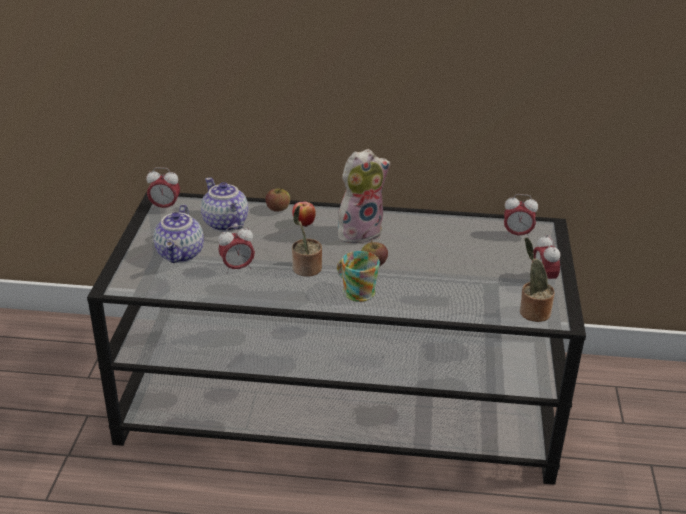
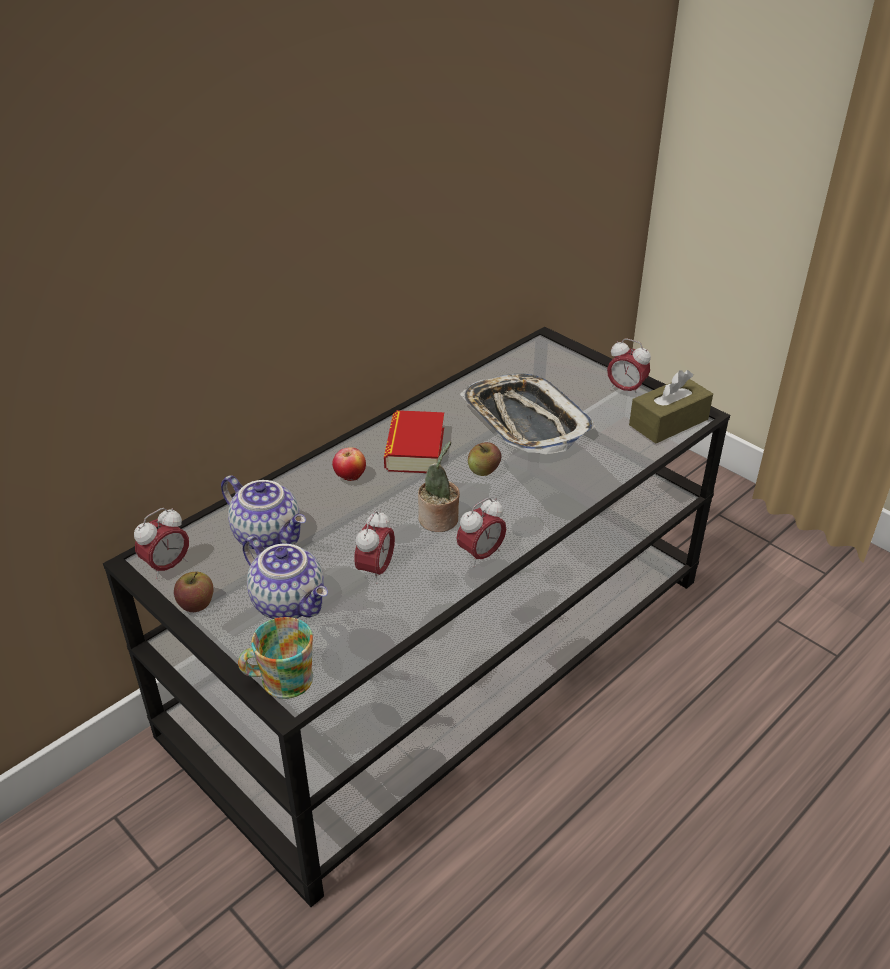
camera: 50 degrees left, 5 degrees up
teapot [201,177,248,232] -> teapot turned 150 degrees counterclockwise [221,475,306,550]
apple [265,188,290,212] -> apple moved to [174,572,213,612]
mug [337,251,380,302] -> mug moved to [238,617,313,699]
plush toy [338,149,391,244] -> book [384,410,444,473]
alarm clock [504,194,538,239] -> alarm clock moved to [456,497,506,567]
potted plant [520,237,555,322] -> brown tissue box [629,370,713,444]
none -> tray [460,374,595,455]

